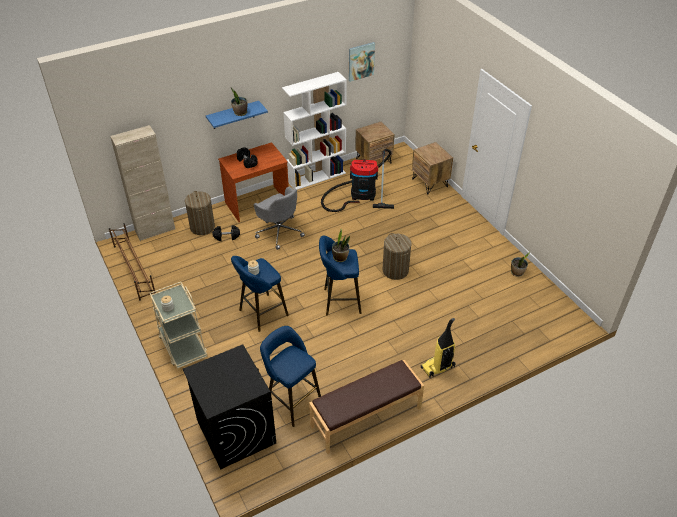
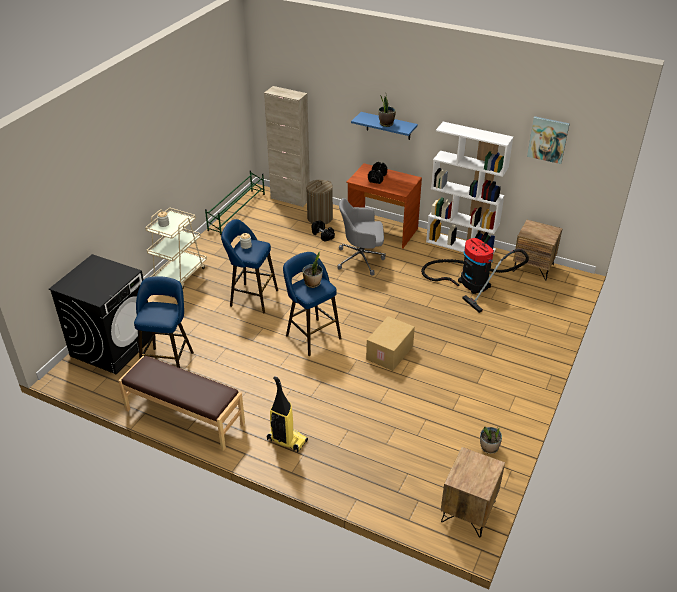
camera: 55 degrees right, 5 degrees down
brown shoe rack [109,223,156,301] -> green shoe rack [205,170,265,235]
grey office chair [253,187,305,250] -> grey office chair turned 75 degrees clockwise [337,198,386,276]
laundry basket [383,233,411,280] -> cardboard box [366,316,415,371]
brown nightstand [412,142,453,194] -> brown nightstand moved to [441,447,505,538]

